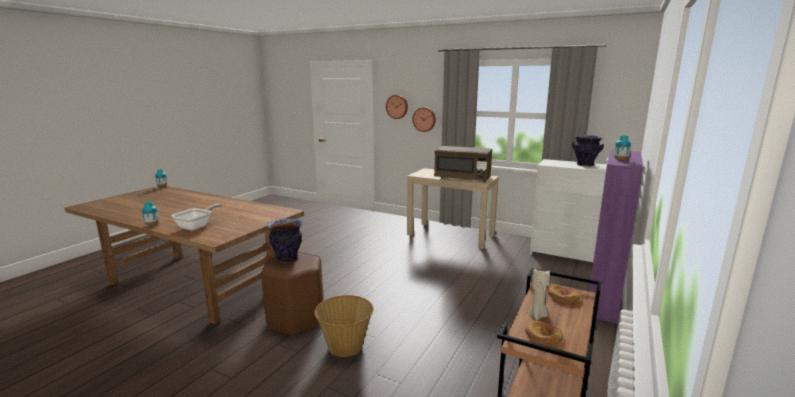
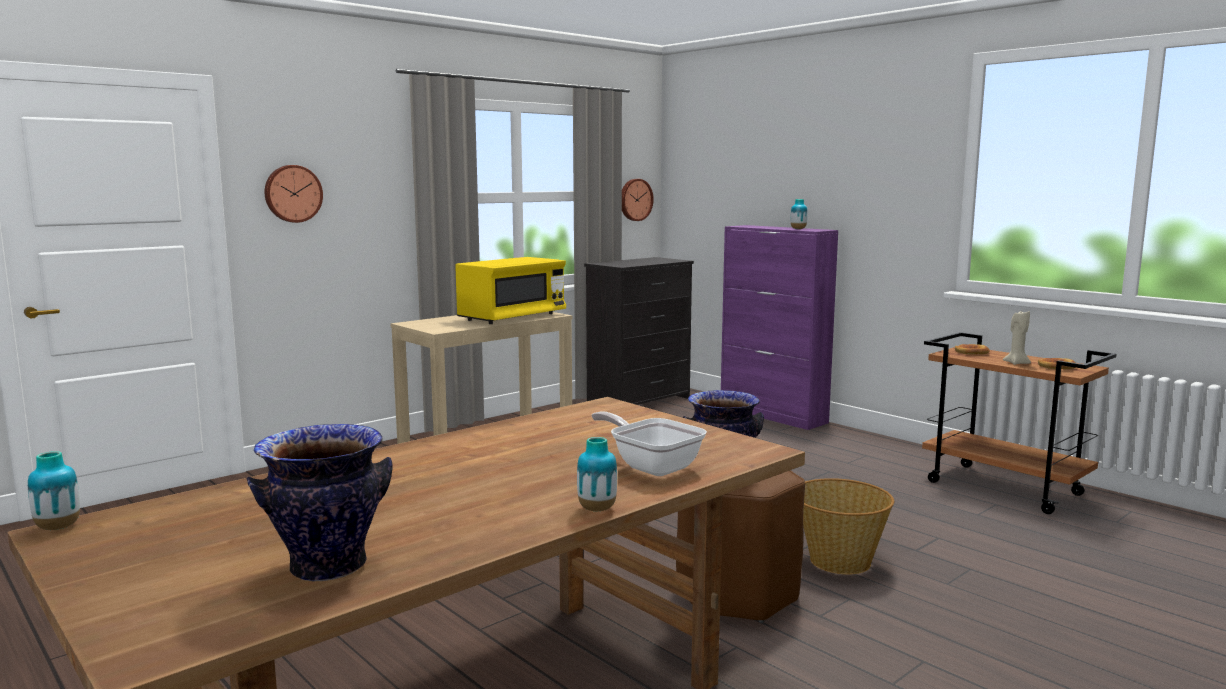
camera: 70 degrees left, 5 degrees down
wall clock [413,107,436,132] -> wall clock moved to [622,179,654,221]
brown microwave [434,146,492,182] -> yellow microwave [455,257,566,324]
white dresser [530,159,607,262] -> black dresser [584,257,694,405]
vase [572,135,604,167] -> vase moved to [247,424,393,581]

